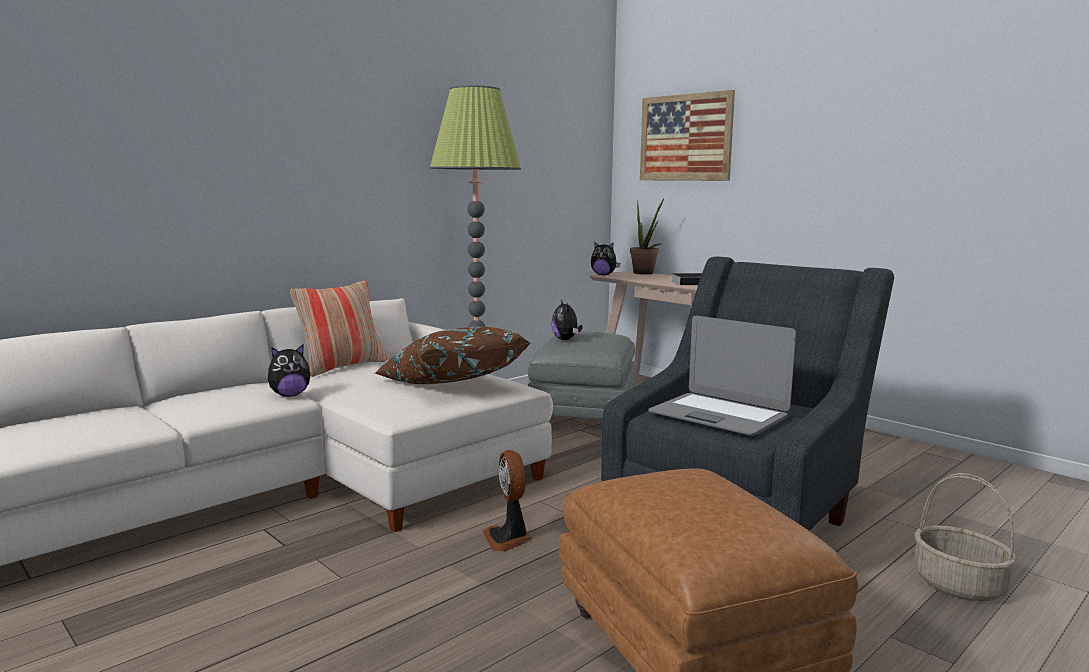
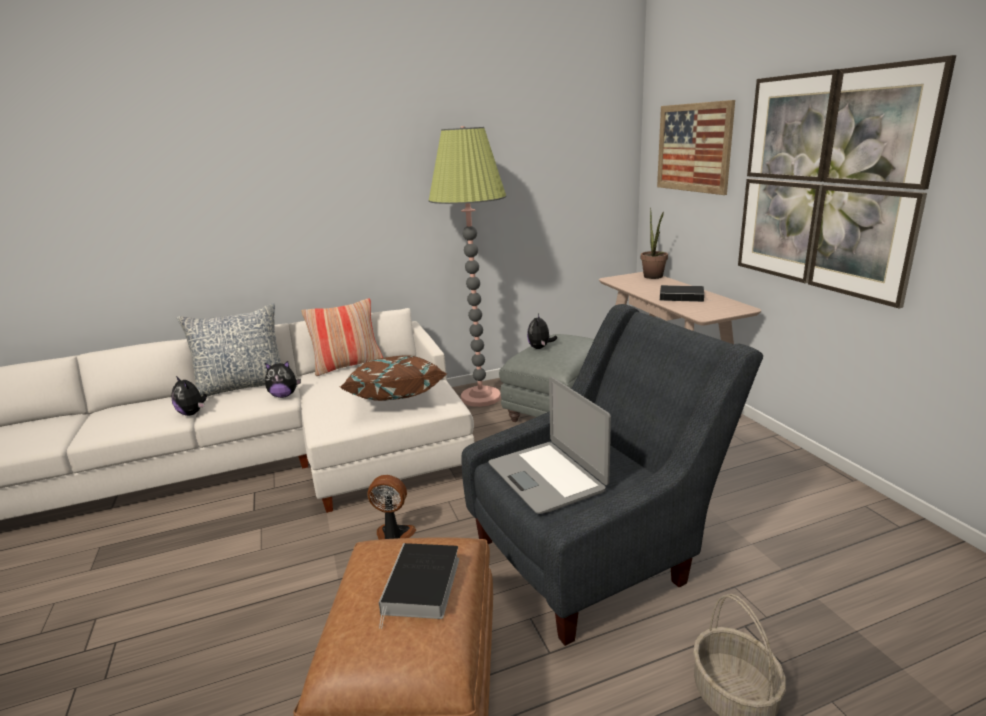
camera: 25 degrees right, 10 degrees up
fan [482,450,532,552] -> fan turned 90 degrees clockwise [368,475,416,540]
plush toy [591,242,620,275] -> plush toy moved to [171,376,207,416]
none -> pillow [177,303,281,397]
none -> book [379,543,459,629]
none -> picture [738,55,956,308]

